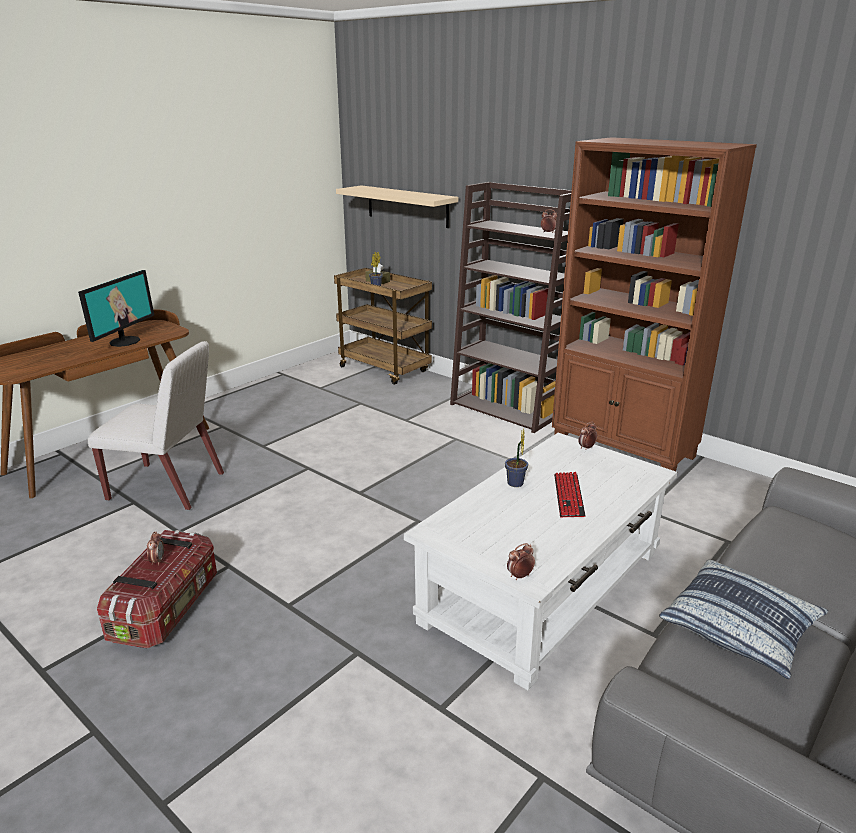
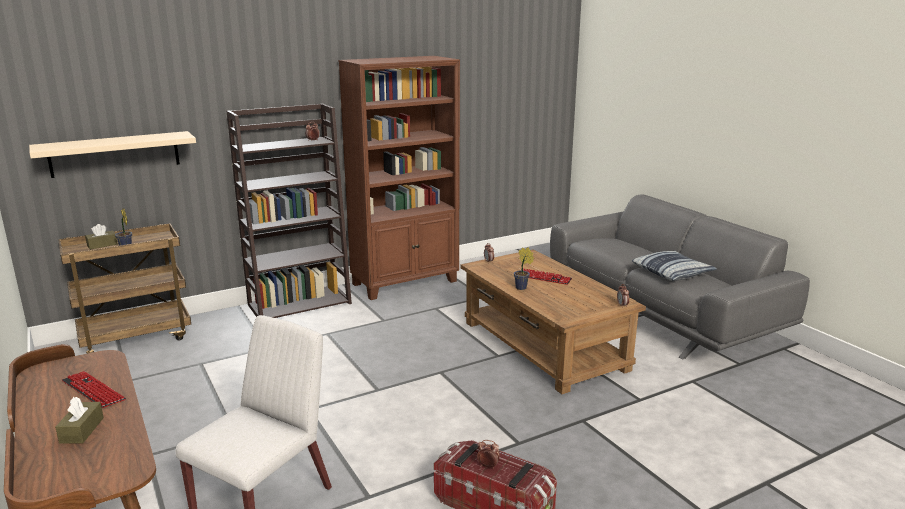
camera: 70 degrees left, 5 degrees down
monitor [78,270,154,347] -> keyboard [62,371,126,408]
white coffee table [404,433,677,690] -> brown coffee table [460,250,646,394]
none -> brown tissue box [55,397,104,444]

